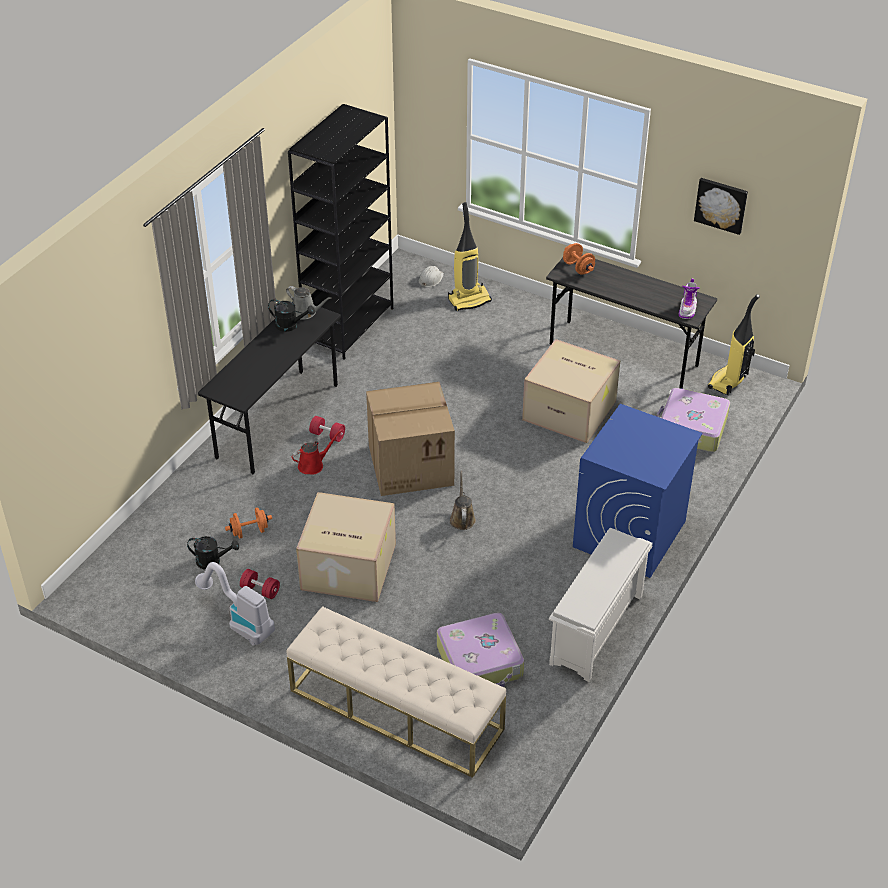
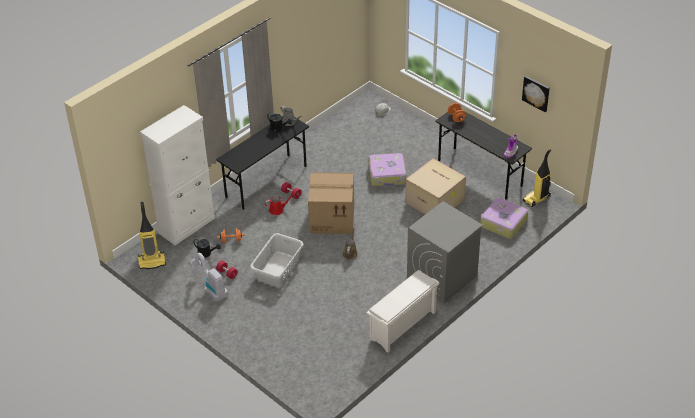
camera: 15 degrees right, 0 degrees up
beige bench [287,606,506,778] -> none
black bookcase [288,104,393,360] -> none
cardboard box [296,492,396,602] -> grey laundry basket [250,233,304,287]
suitcase [437,613,524,687] -> suitcase moved to [368,153,406,186]
vacuum cleaner [448,202,492,311] -> vacuum cleaner moved to [138,202,166,269]
blue washing machine [573,404,702,578] -> grey washing machine [407,201,483,303]
none -> white cabinet [140,105,215,245]

